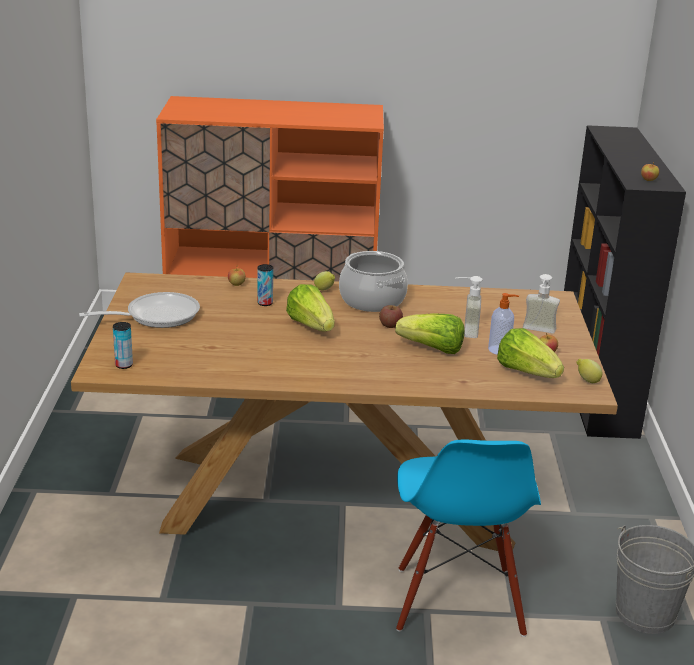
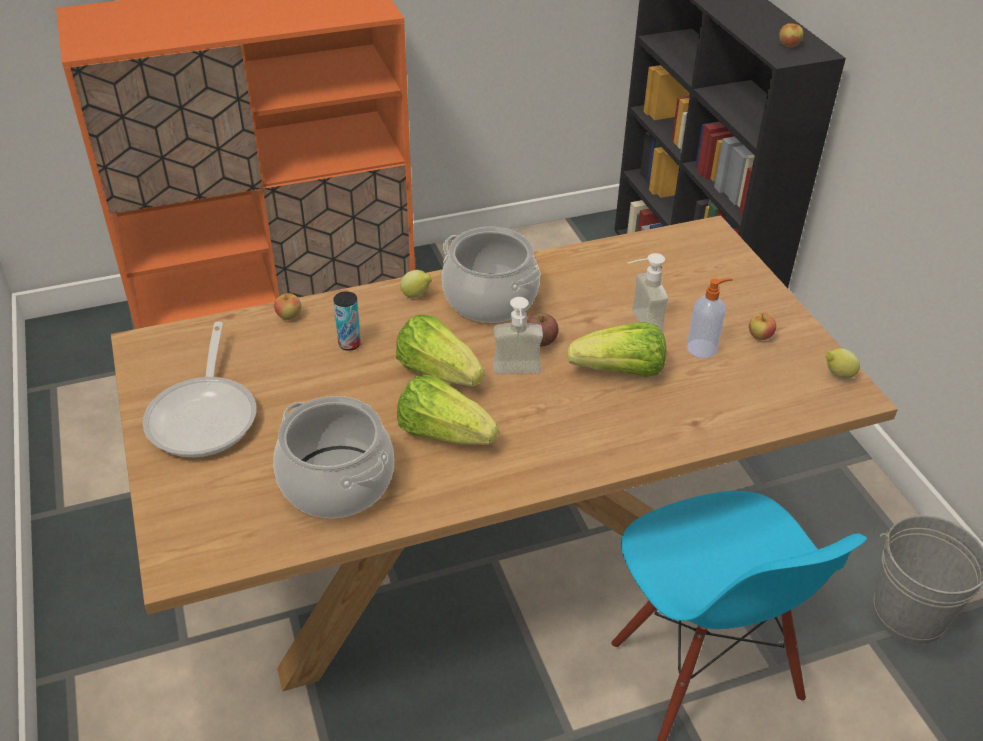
camera: 20 degrees left, 15 degrees up
frying pan [79,292,200,328] -> frying pan turned 135 degrees clockwise [143,322,257,458]
can [113,322,133,369] -> none
lettuce [497,328,564,378] -> lettuce moved to [397,375,499,445]
soap dispenser [523,274,560,334] -> soap dispenser moved to [493,297,543,374]
none -> cooking pot [273,396,394,518]

